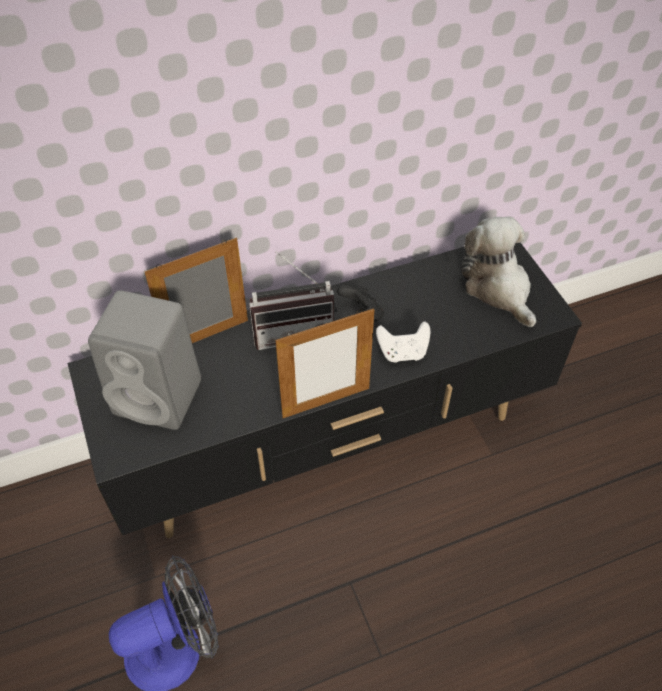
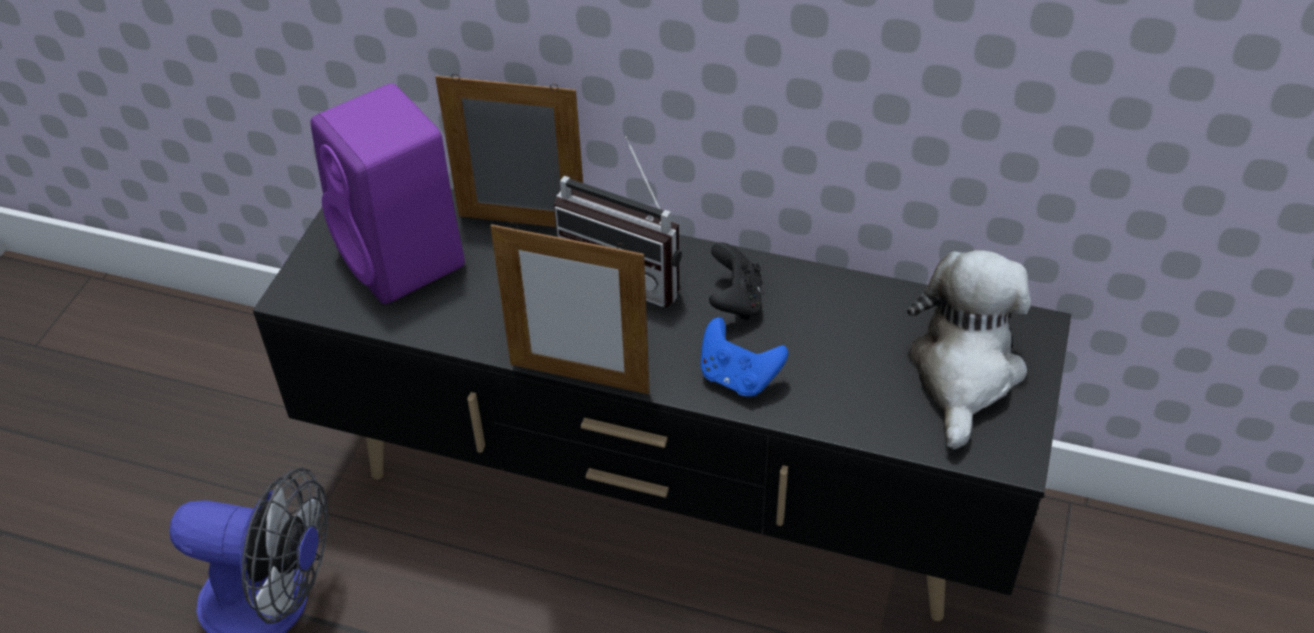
camera: 40 degrees right, 5 degrees down
grey speaker [88,290,201,430] -> purple speaker [311,83,465,304]
white game controller [376,321,431,363] -> blue game controller [701,317,789,396]

